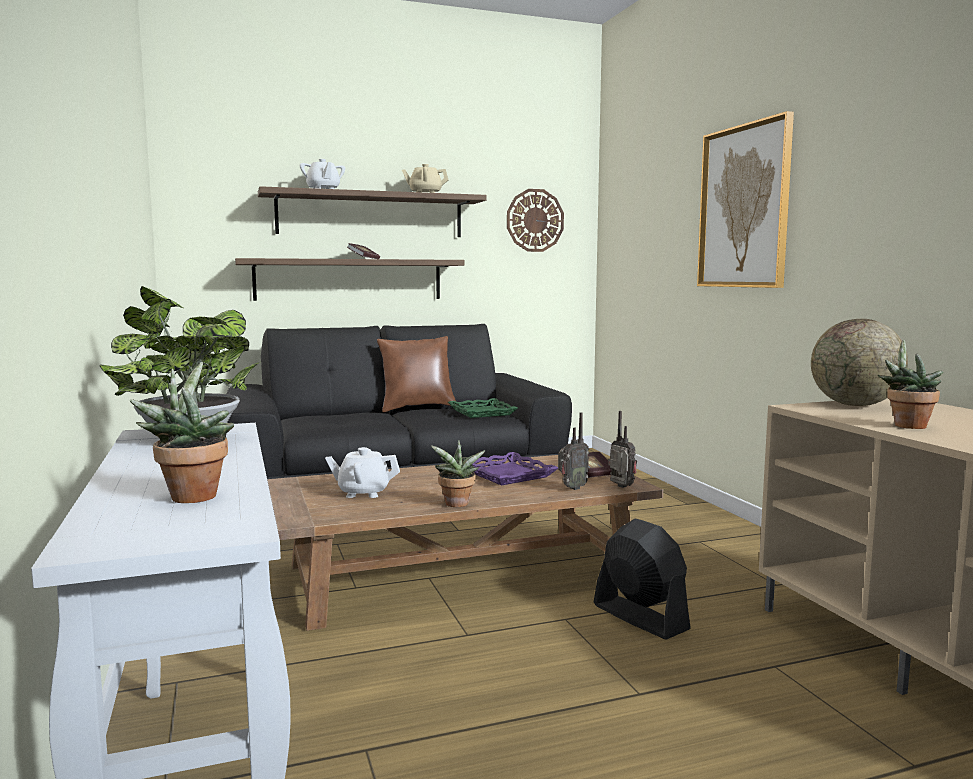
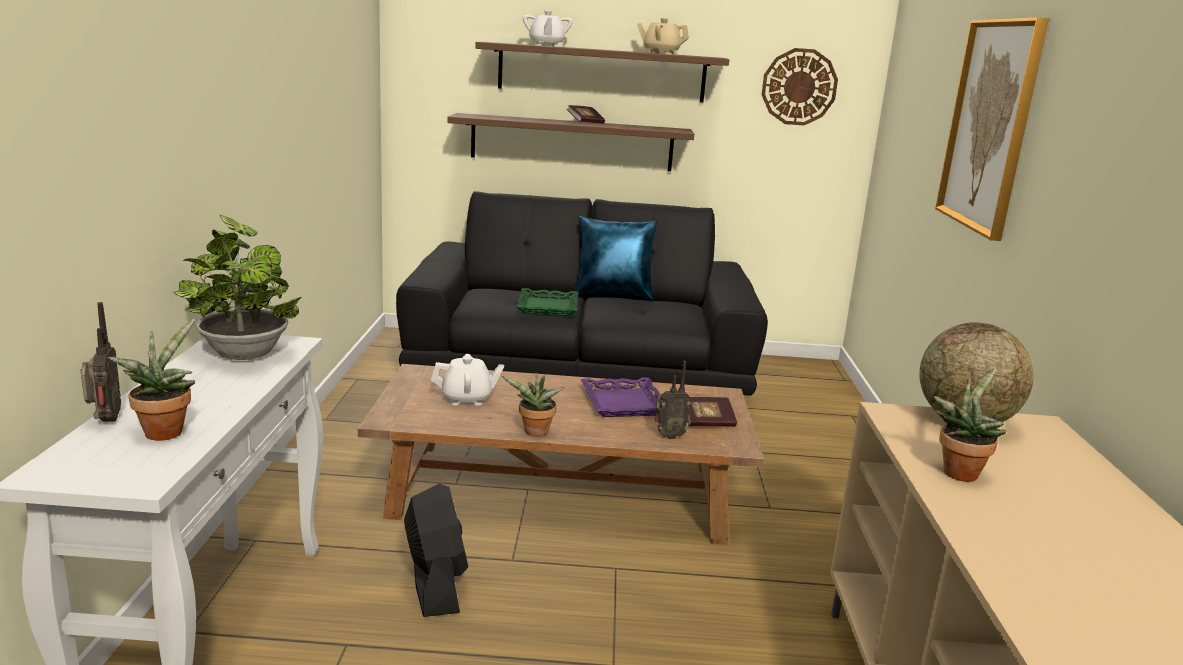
camera: 20 degrees right, 10 degrees up
white teapot [325,447,400,498] -> white teapot turned 150 degrees clockwise [431,354,504,406]
brown pillow [377,336,456,412] -> blue pillow [573,216,658,301]
green tray [448,398,518,418] -> green tray moved to [516,288,578,316]
black fan [594,519,691,639] -> black fan moved to [404,484,468,617]
radio [608,411,637,488] -> radio moved to [80,302,121,422]

